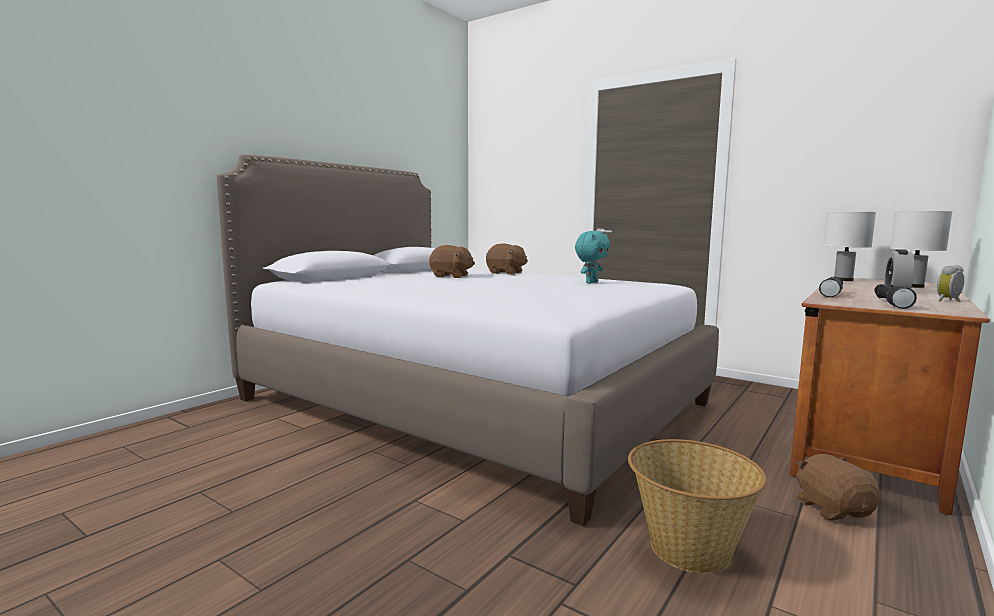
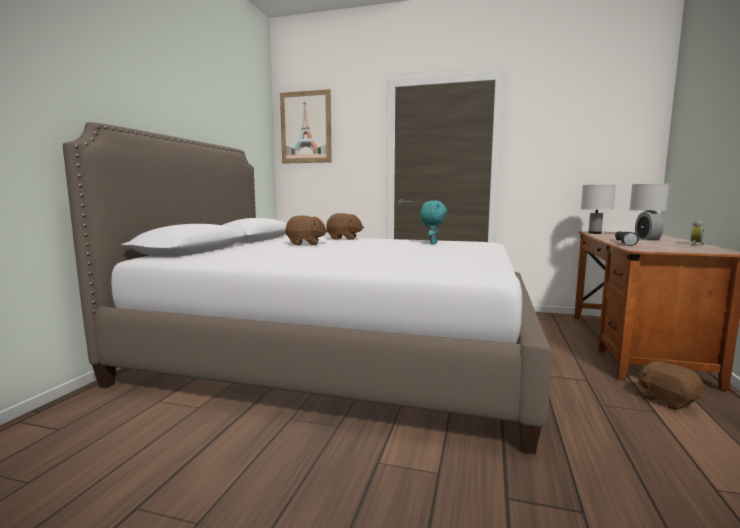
camera: 20 degrees left, 0 degrees up
basket [628,439,767,574] -> none
black flashlight [874,284,917,309] -> none
none -> picture [280,89,332,164]

